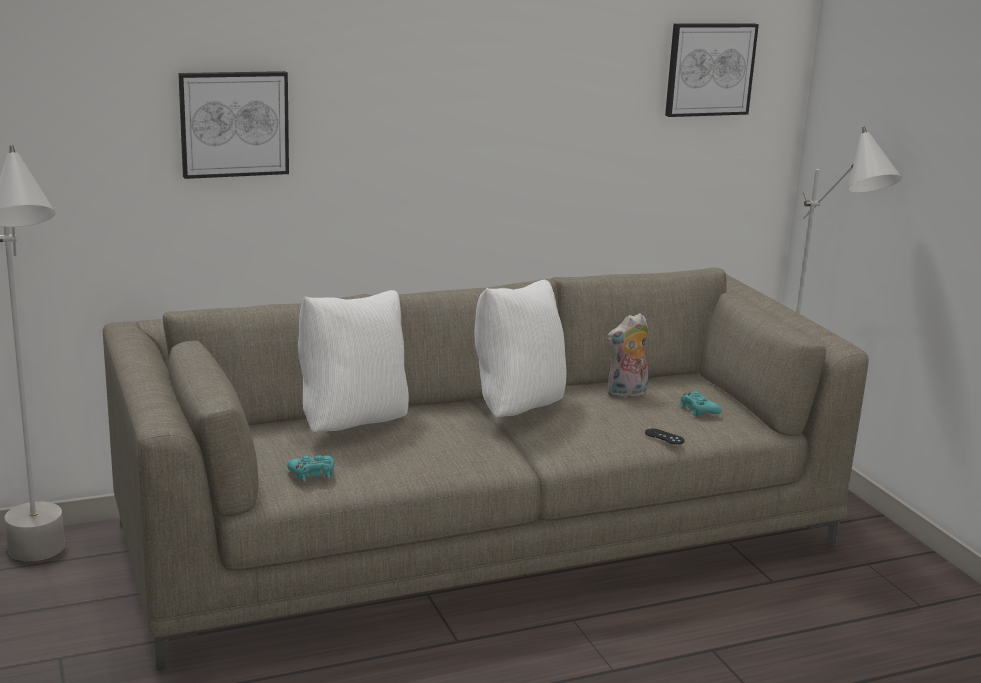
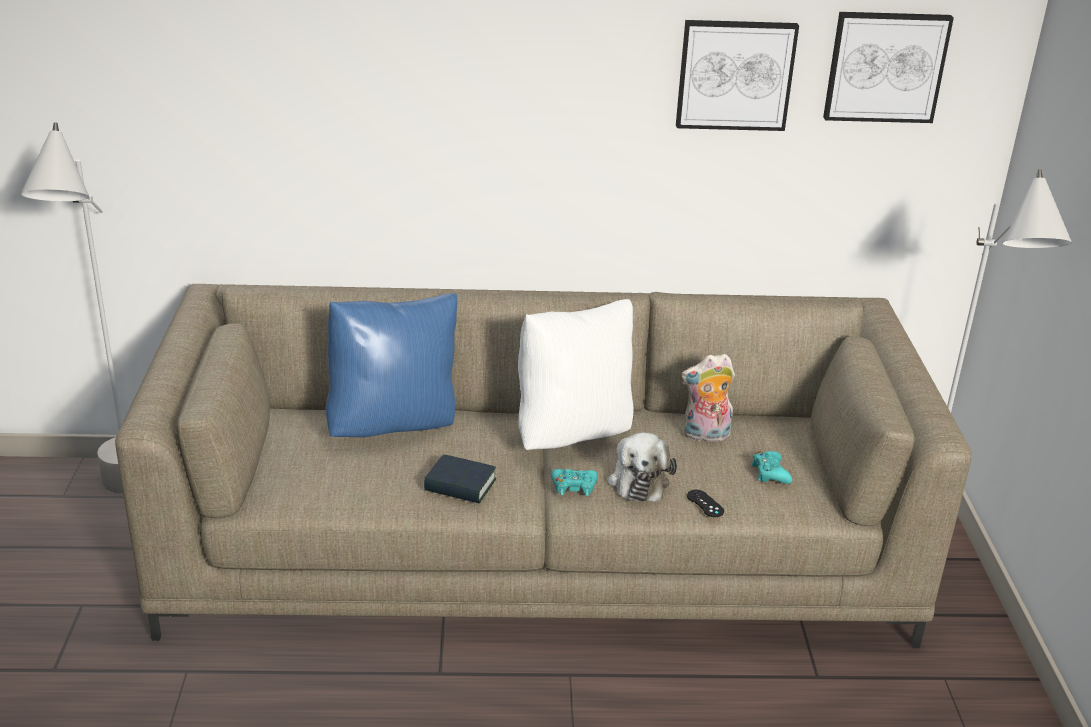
camera: 20 degrees right, 10 degrees up
picture [178,71,289,179] -> picture moved to [676,20,799,131]
turquoise game controller [287,455,335,481] -> turquoise game controller moved to [551,469,598,496]
white pillow [298,290,409,432] -> blue pillow [326,293,457,437]
none -> book [424,454,496,504]
none -> plush toy [608,432,677,502]

